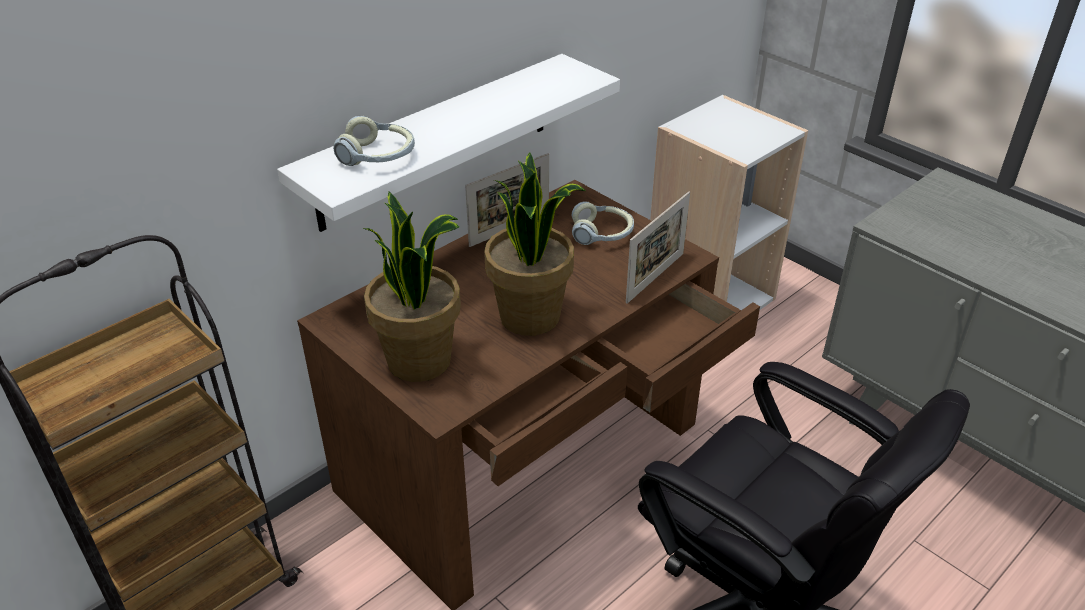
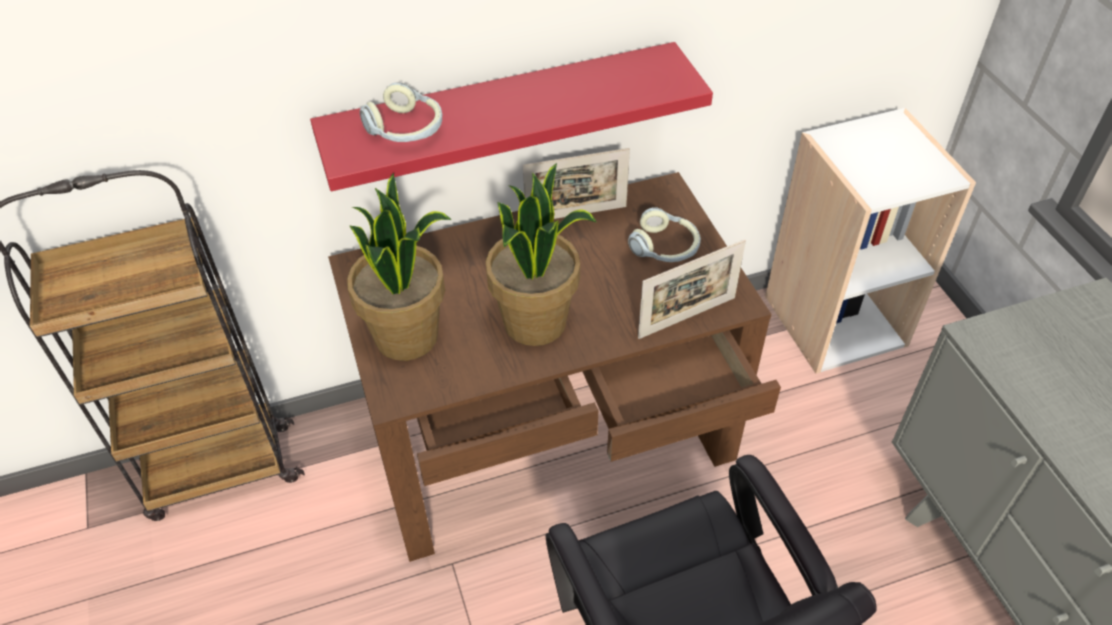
camera: 25 degrees right, 10 degrees up
white shelf [277,54,620,232] -> red shelf [310,42,713,191]

